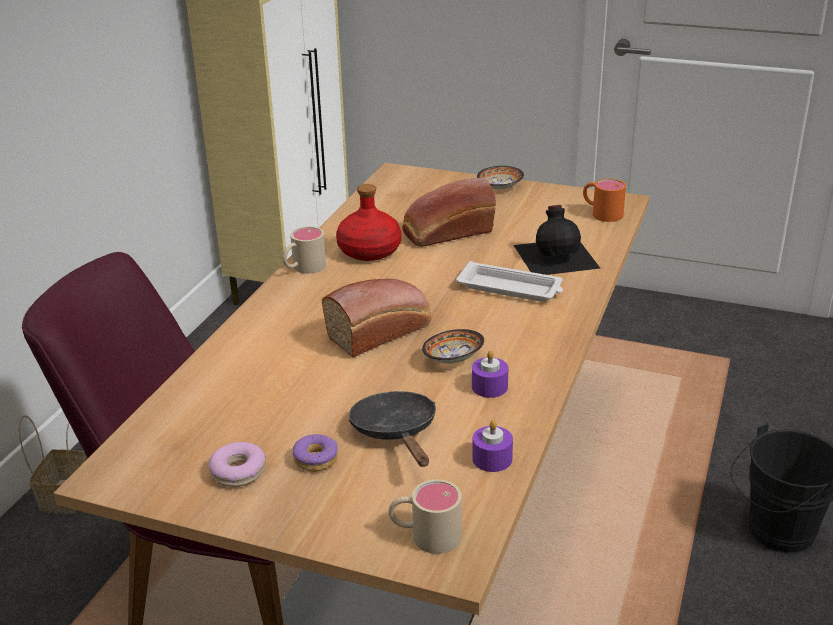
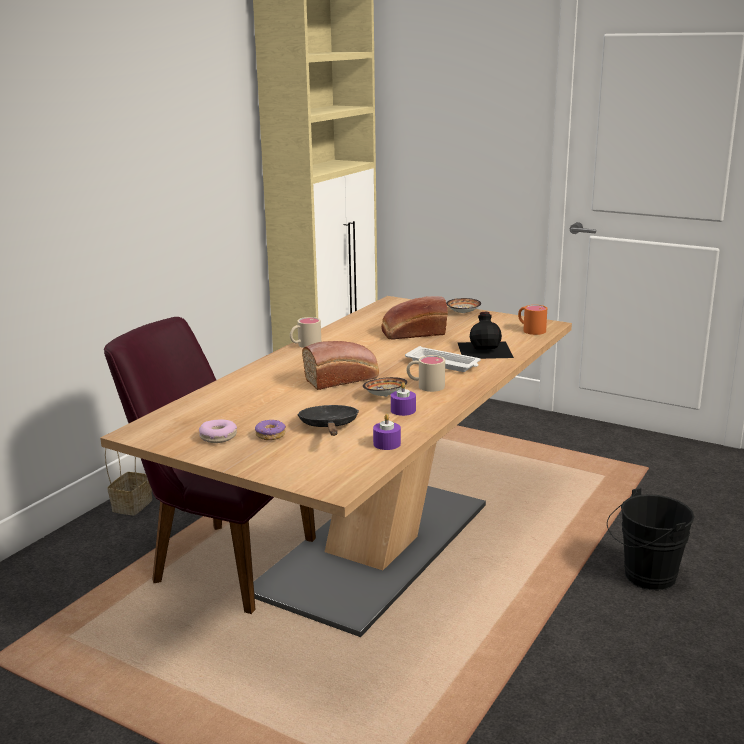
camera: 10 degrees right, 10 degrees down
red bottle [336,184,401,261] -> none
beige mug [389,479,462,554] -> beige mug moved to [406,355,445,392]

